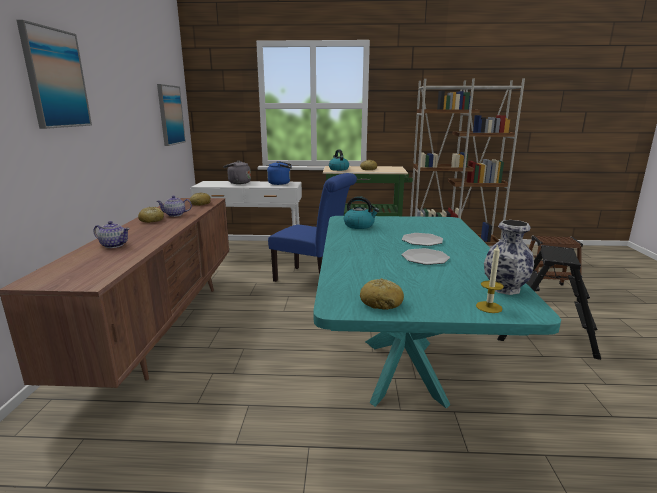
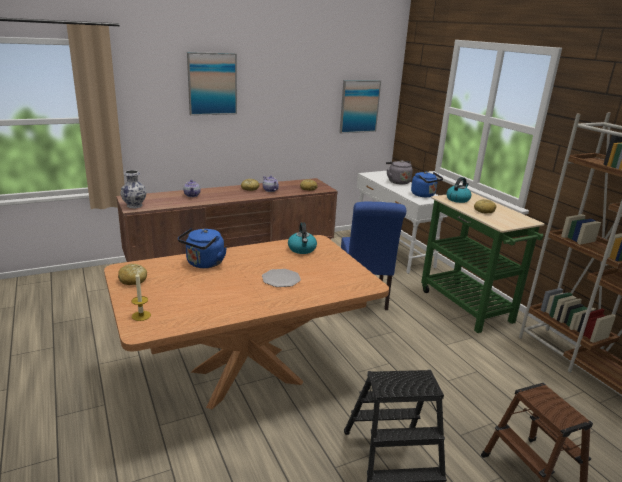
camera: 60 degrees right, 5 degrees up
turquoise dining table [313,216,561,409] -> brown dining table [104,235,389,409]
plate [401,248,450,265] -> none
vase [484,220,534,295] -> vase moved to [120,170,146,208]
none -> blue kettle [178,228,227,268]

